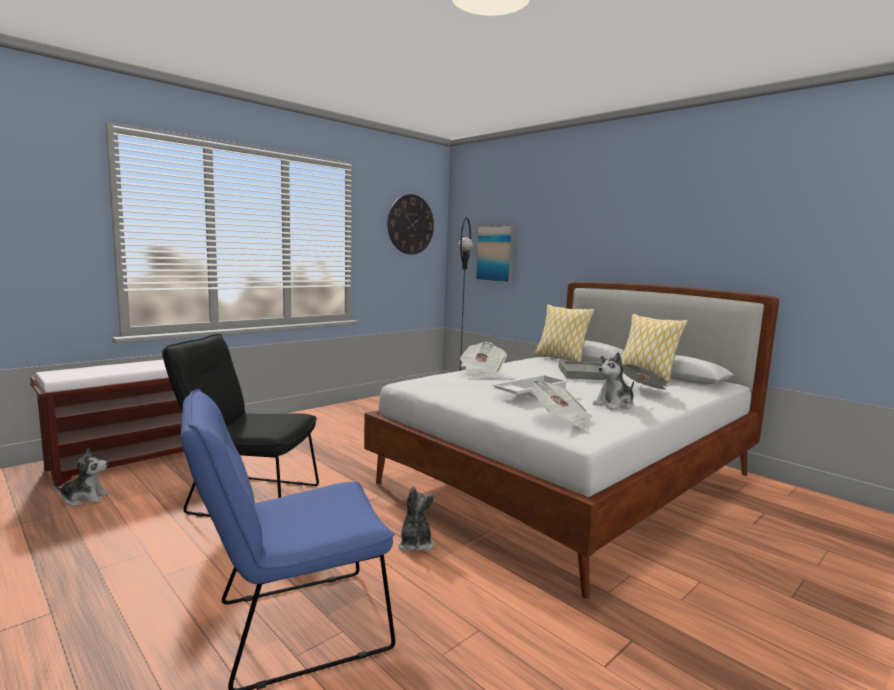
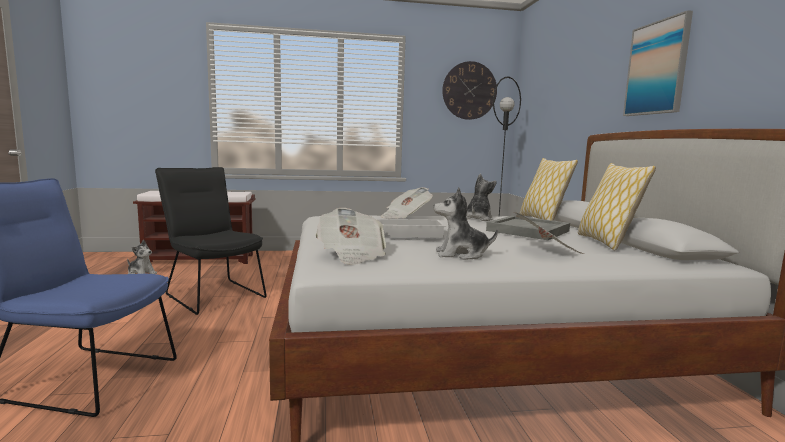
camera: 35 degrees right, 0 degrees up
plush toy [397,487,435,552] -> plush toy moved to [466,174,497,221]
picture [475,225,515,283] -> picture moved to [623,10,693,116]

